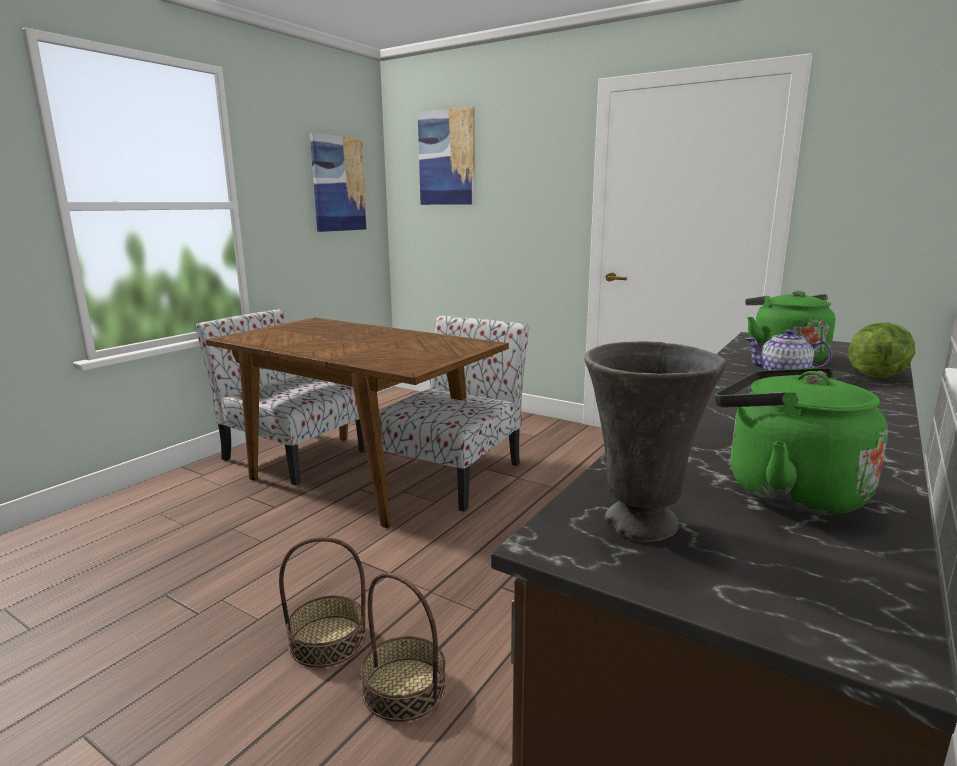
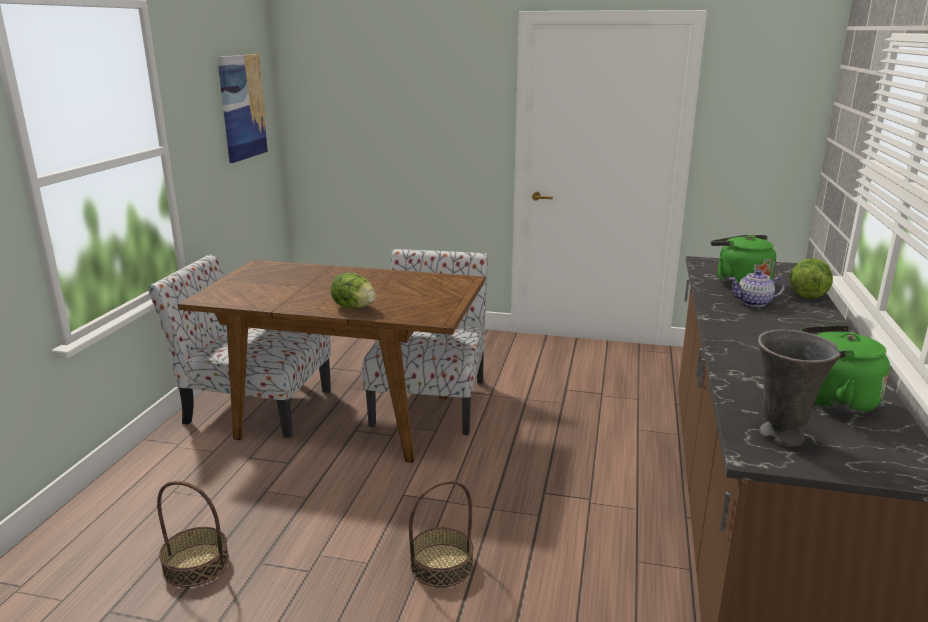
camera: 20 degrees left, 5 degrees up
basket [361,573,446,722] -> basket moved to [157,481,229,587]
picture [418,107,475,205] -> none
none -> lettuce [330,273,376,309]

